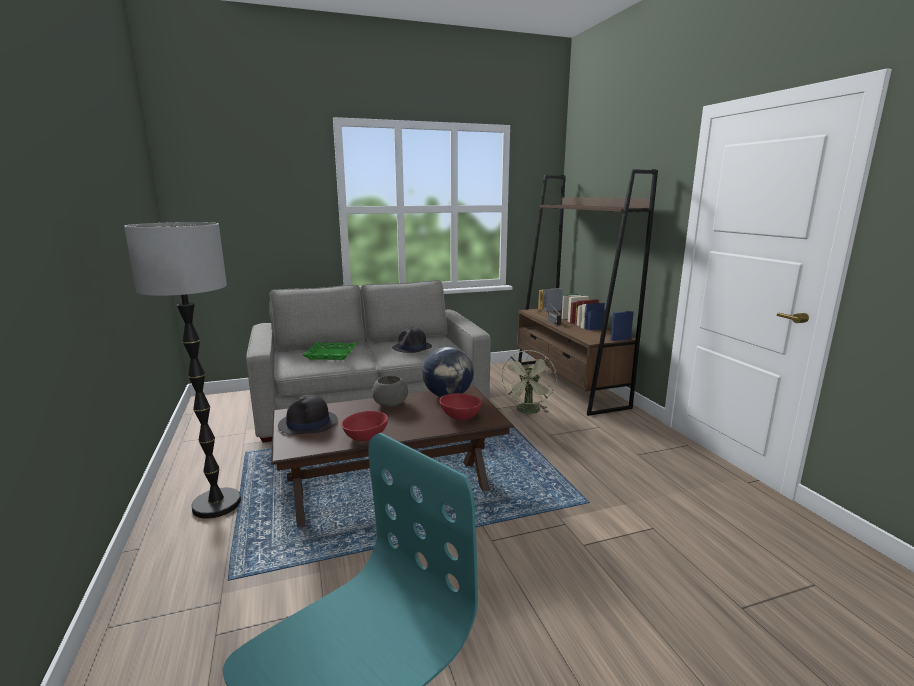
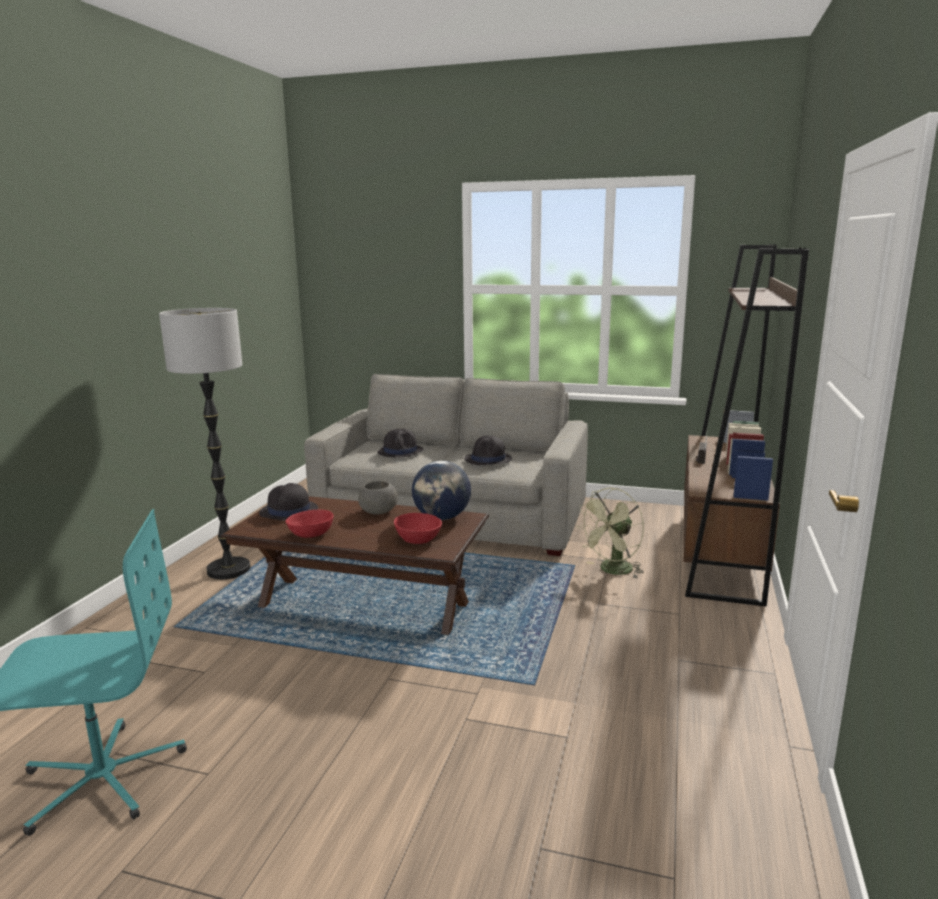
camera: 35 degrees right, 0 degrees up
green tray [303,342,357,360] -> black hat [377,429,424,457]

